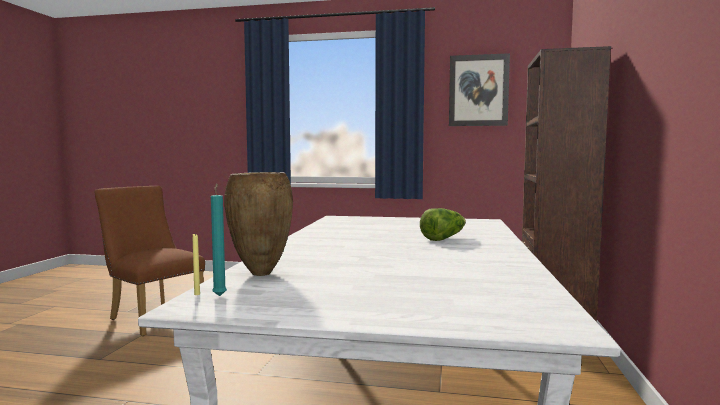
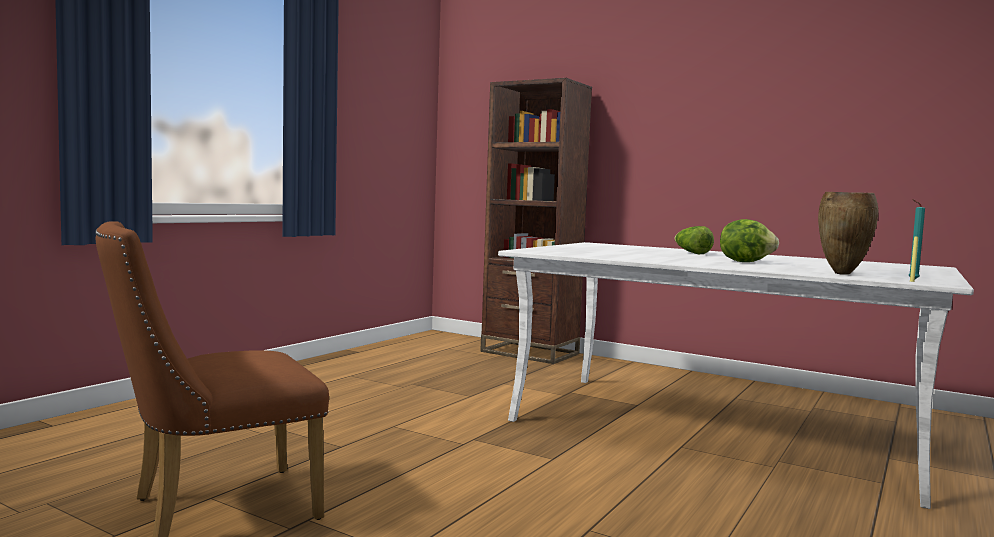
camera: 70 degrees left, 0 degrees up
picture [449,53,510,126] -> none
none -> lettuce [720,219,779,262]

